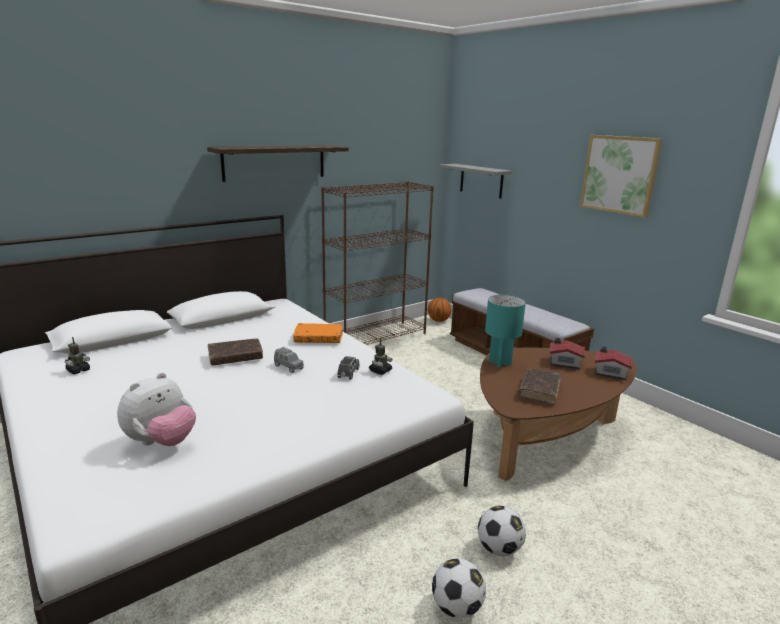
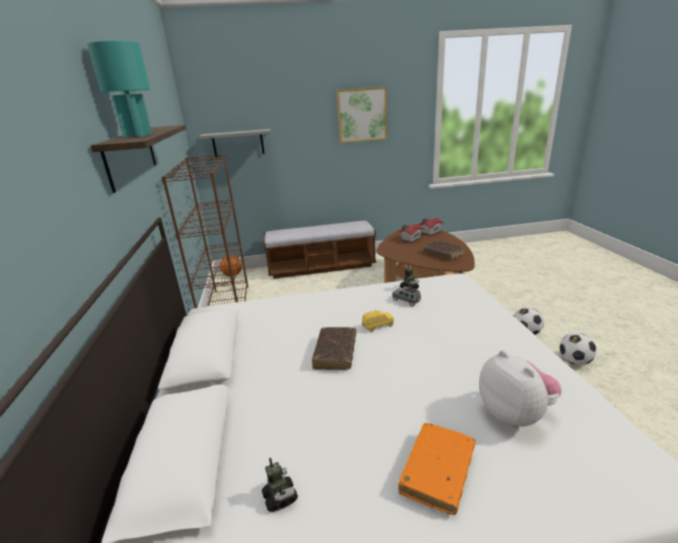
camera: 60 degrees left, 5 degrees up
grey toy car [274,347,304,373] -> yellow toy car [362,310,394,333]
orange book [293,323,343,343] -> orange book moved to [398,423,476,515]
turquoise table lamp [485,295,526,368] -> turquoise table lamp moved to [87,41,152,137]

